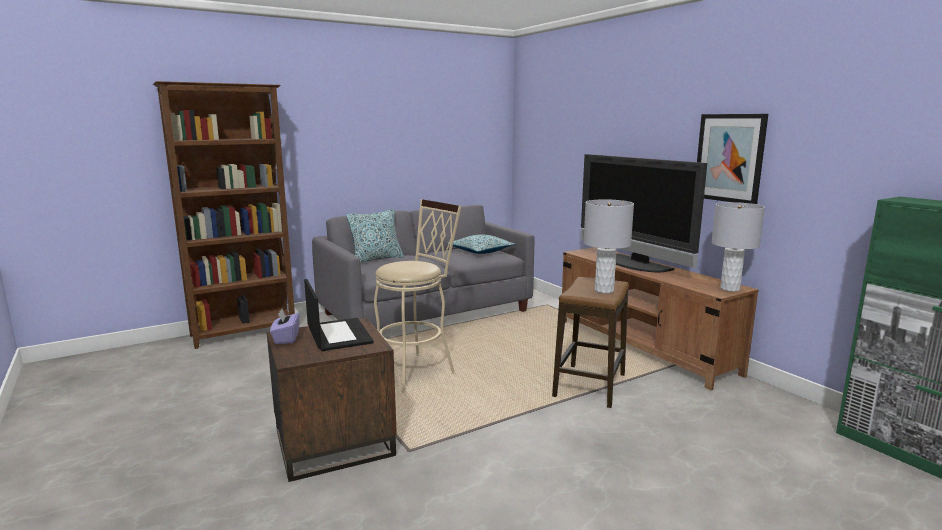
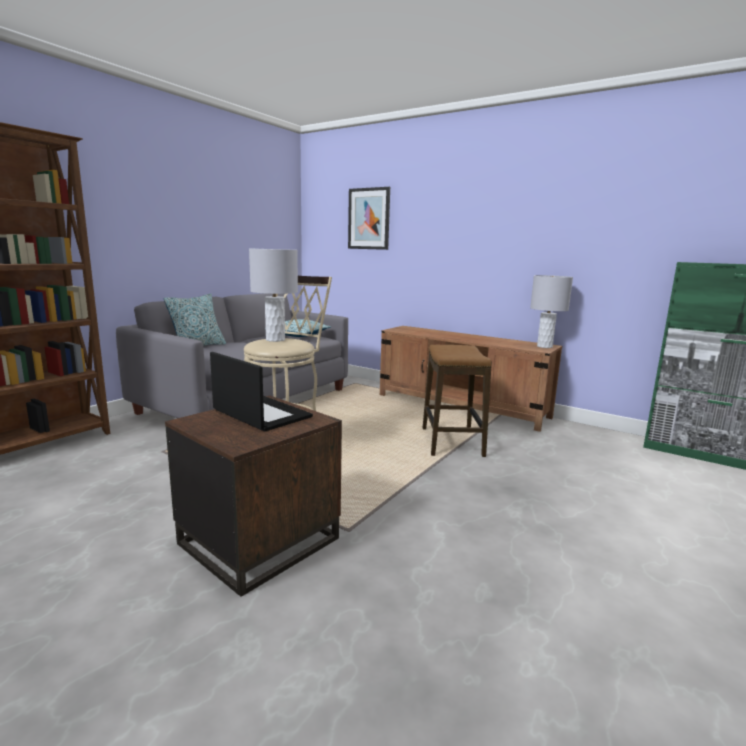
camera: 25 degrees left, 0 degrees up
purple tissue box [270,309,300,344] -> none
television [581,154,707,272] -> none
grey table lamp [583,199,634,293] -> grey table lamp moved to [249,249,298,342]
picture [697,114,768,204] -> picture moved to [348,187,390,250]

